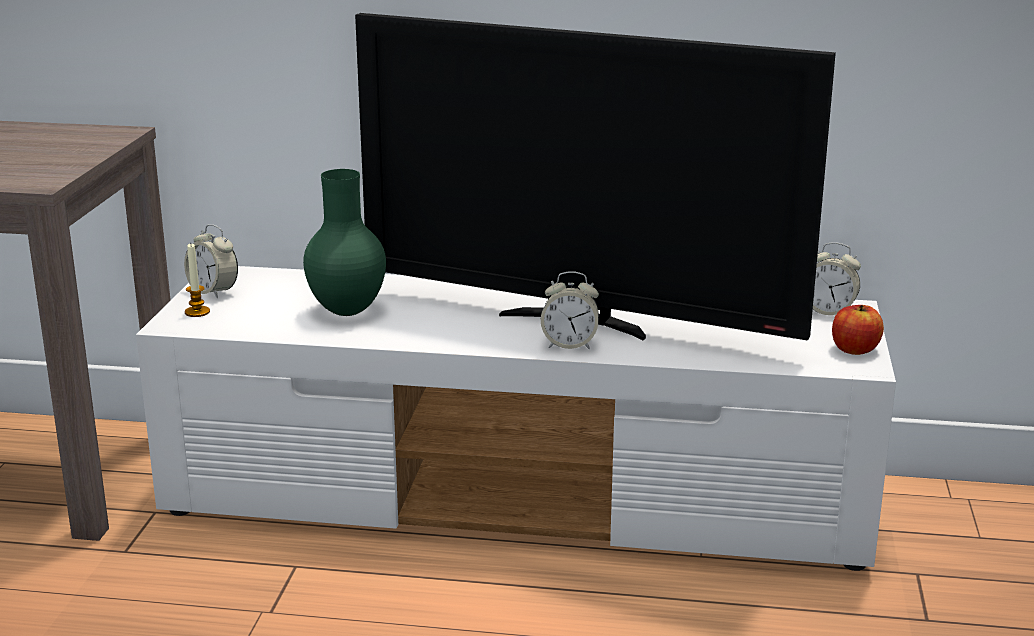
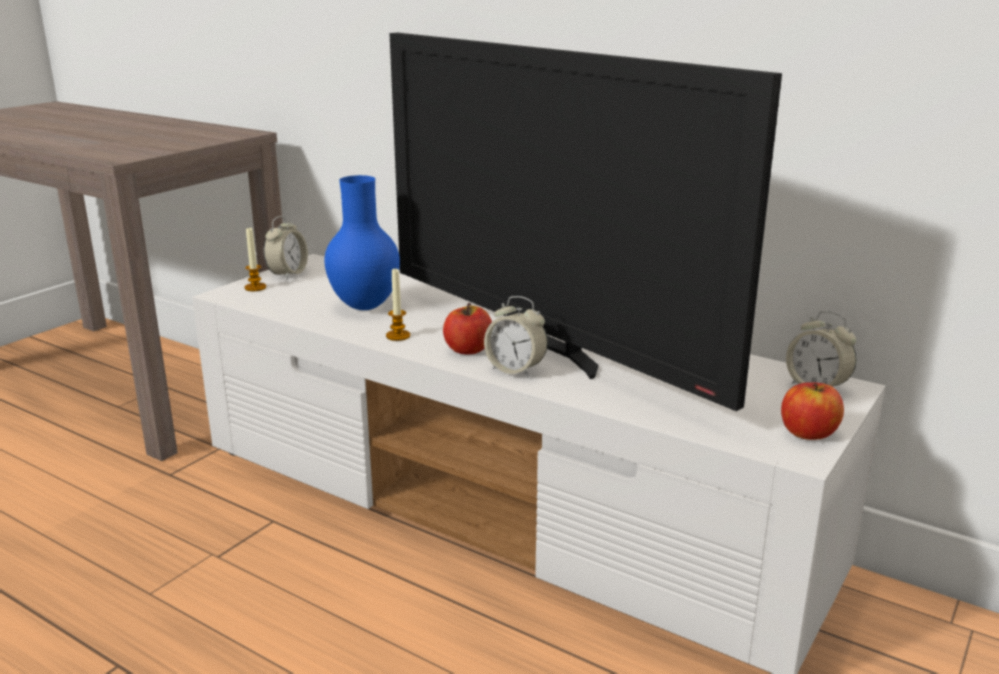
camera: 25 degrees right, 0 degrees up
alarm clock [184,224,238,298] -> alarm clock turned 135 degrees counterclockwise [263,216,308,280]
green vase [303,169,386,316] -> blue vase [324,175,400,310]
none -> candle [386,269,410,341]
none -> apple [443,303,492,355]

